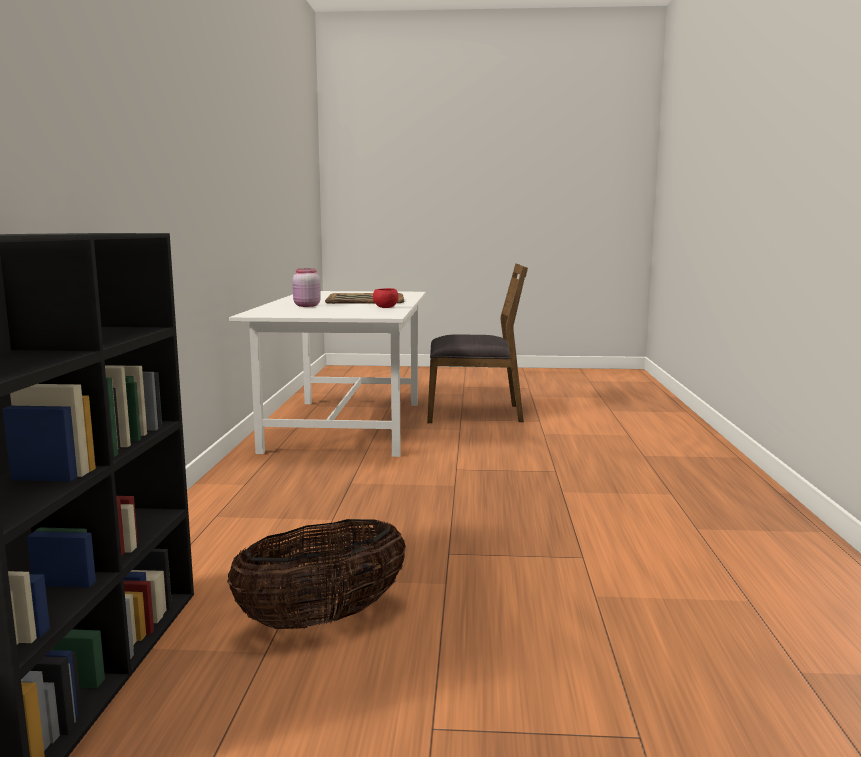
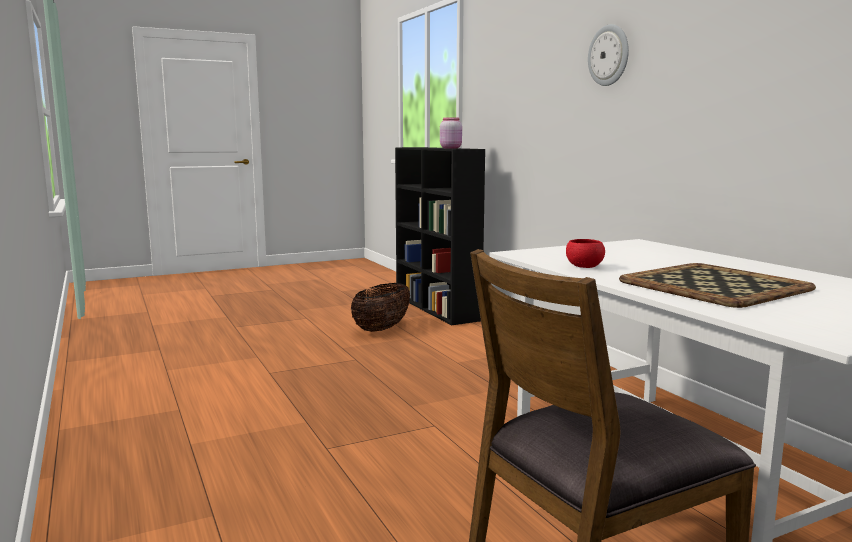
camera: 150 degrees right, 0 degrees up
pink jar [293,269,321,307] -> pink jar moved to [440,117,462,149]
none -> wall clock [588,24,629,86]

